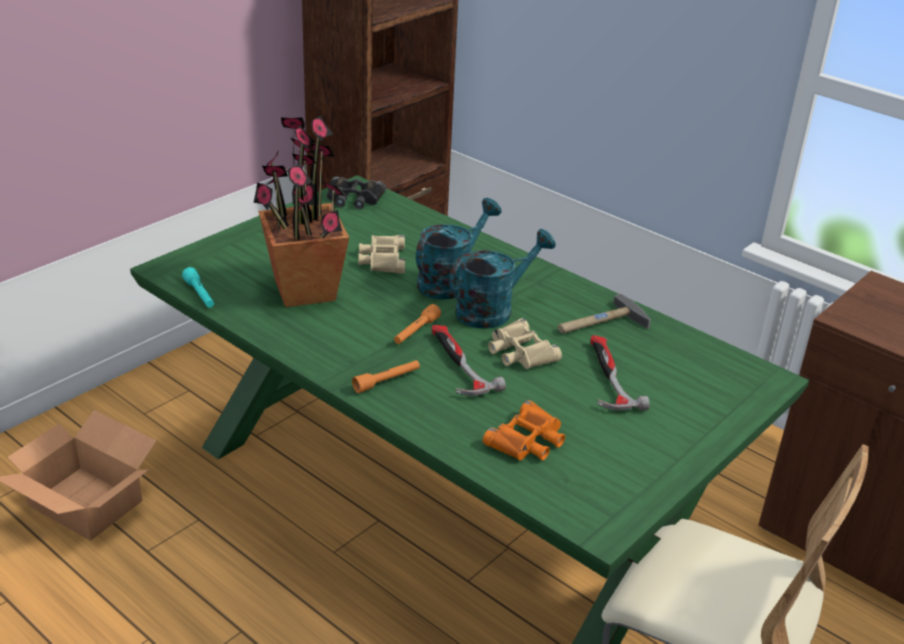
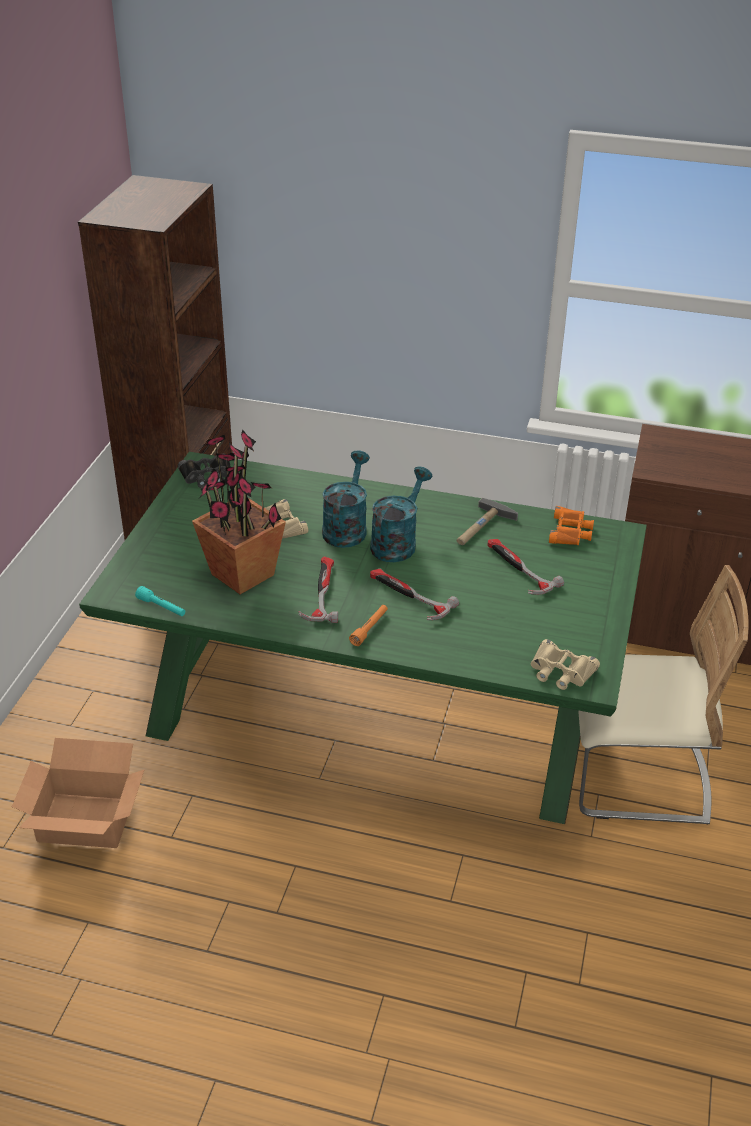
camera: 25 degrees left, 5 degrees up
orange flashlight [394,304,441,344] -> none
orange binoculars [483,400,565,461] -> orange binoculars moved to [549,506,594,545]
beige binoculars [488,318,562,369] -> beige binoculars moved to [531,639,600,690]
none -> hammer [298,556,338,623]

